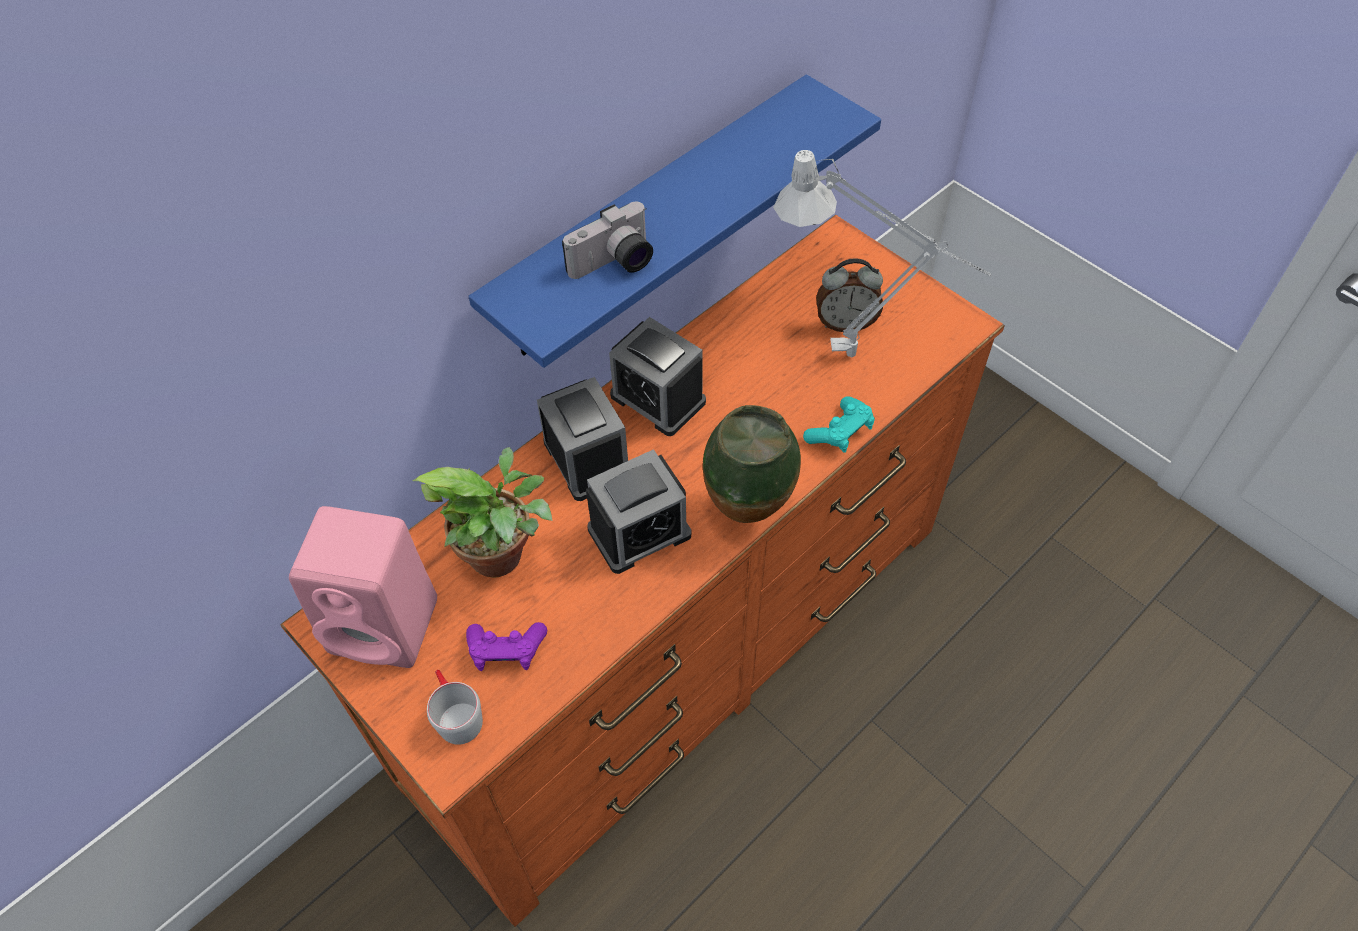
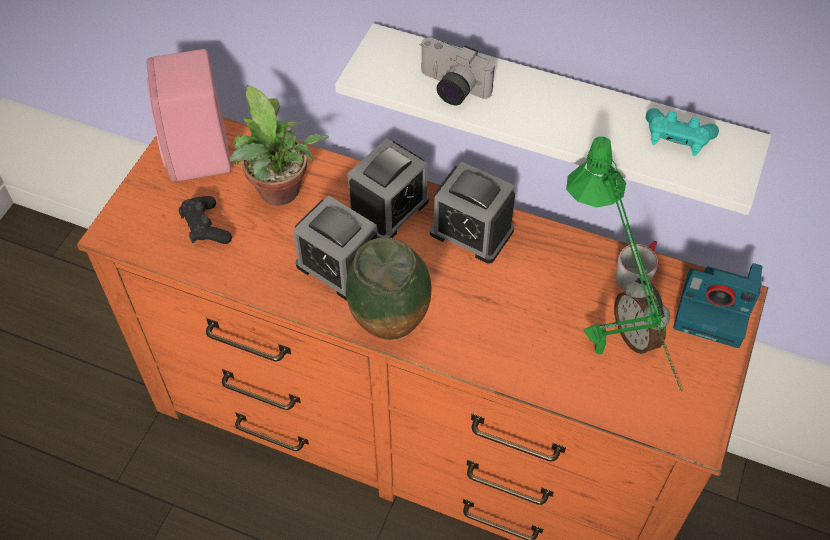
camera: 65 degrees right, 0 degrees up
grey mug [427,670,483,745] -> grey mug moved to [616,241,658,291]
purple game controller [466,622,547,671] -> black game controller [179,196,232,244]
blue shelf [469,74,881,368] -> white shelf [335,23,771,215]
alarm clock [609,317,706,436] -> alarm clock turned 75 degrees counterclockwise [430,161,515,264]
grey table lamp [773,150,992,358] -> green table lamp [566,136,683,391]
turquoise game controller [803,396,875,453] -> turquoise game controller moved to [646,108,719,156]
none -> camera [673,263,763,348]

